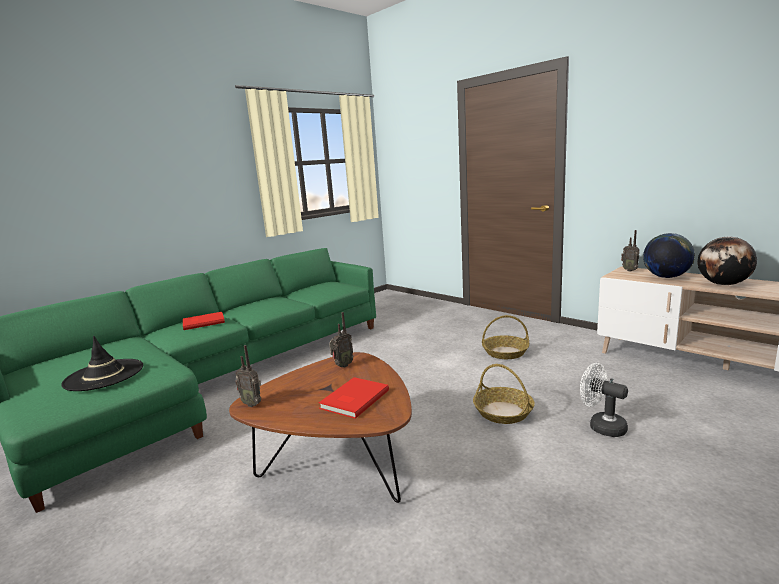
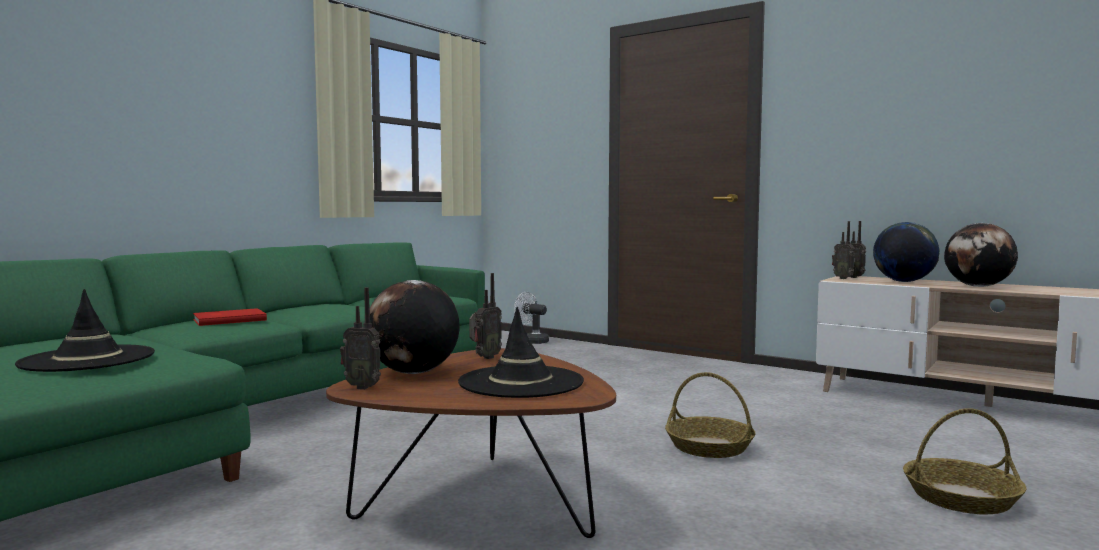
camera: 10 degrees left, 10 degrees down
red book [319,377,389,419] -> black hat [458,307,584,398]
basket [482,315,529,359] -> basket moved to [903,408,1027,514]
white fan [580,363,628,437] -> white fan moved to [514,292,549,344]
none -> globe [370,280,460,374]
none -> radio [832,221,855,279]

